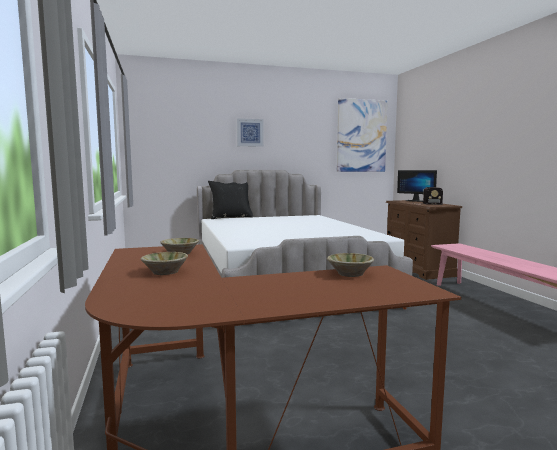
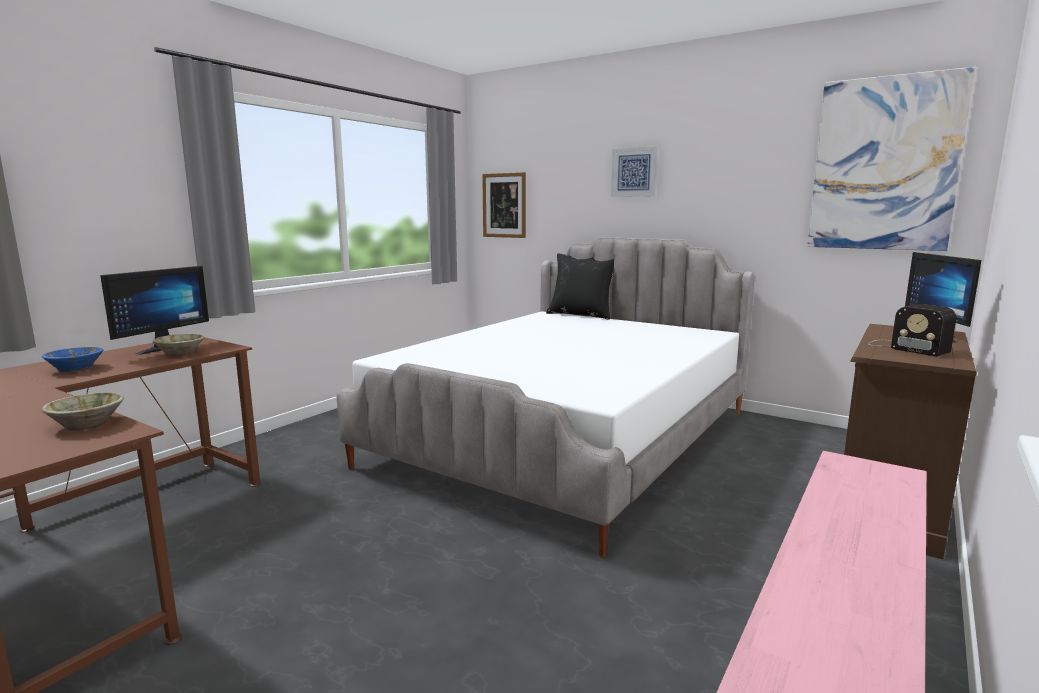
camera: 50 degrees right, 5 degrees up
beige bowl [141,252,188,275] -> blue bowl [42,347,103,373]
none -> monitor [100,266,209,355]
none -> picture [482,172,526,238]

